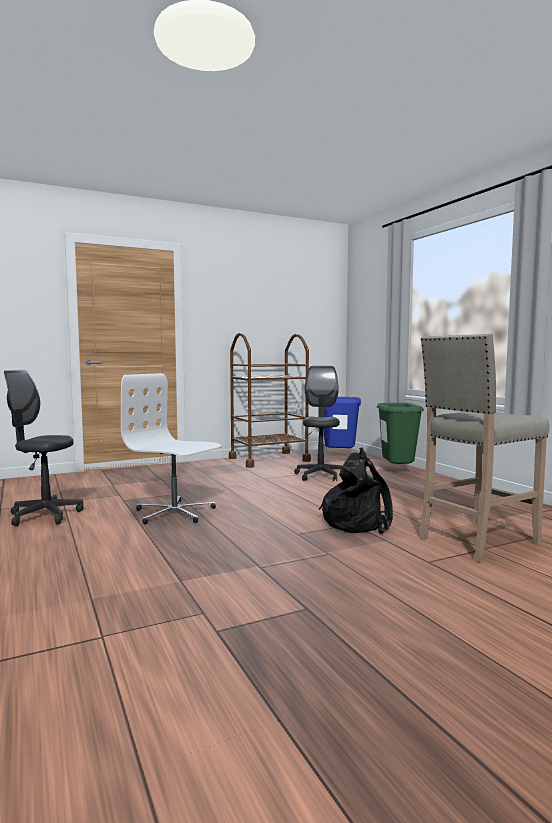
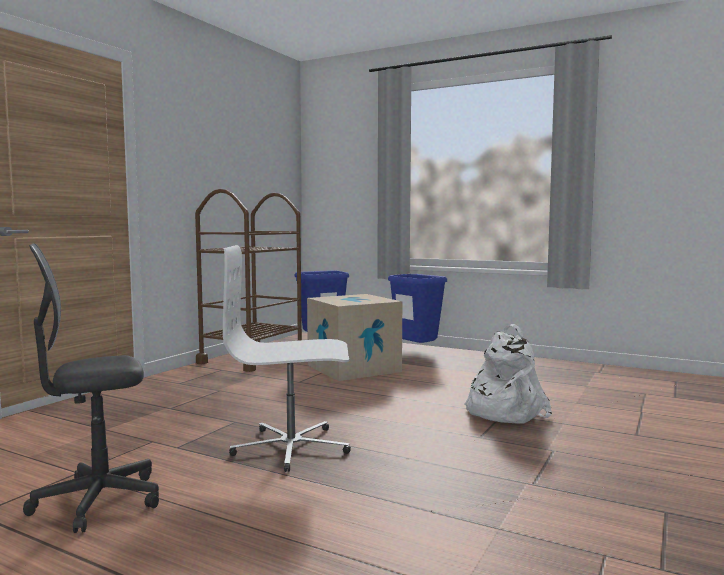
camera: 35 degrees left, 0 degrees up
grey office chair [294,366,343,481] -> cardboard box [307,294,402,381]
black backpack [319,447,393,534] -> white backpack [464,324,552,424]
green trash can [377,403,424,464] -> blue trash can [388,274,447,343]
beige stool [420,333,549,562] -> none

